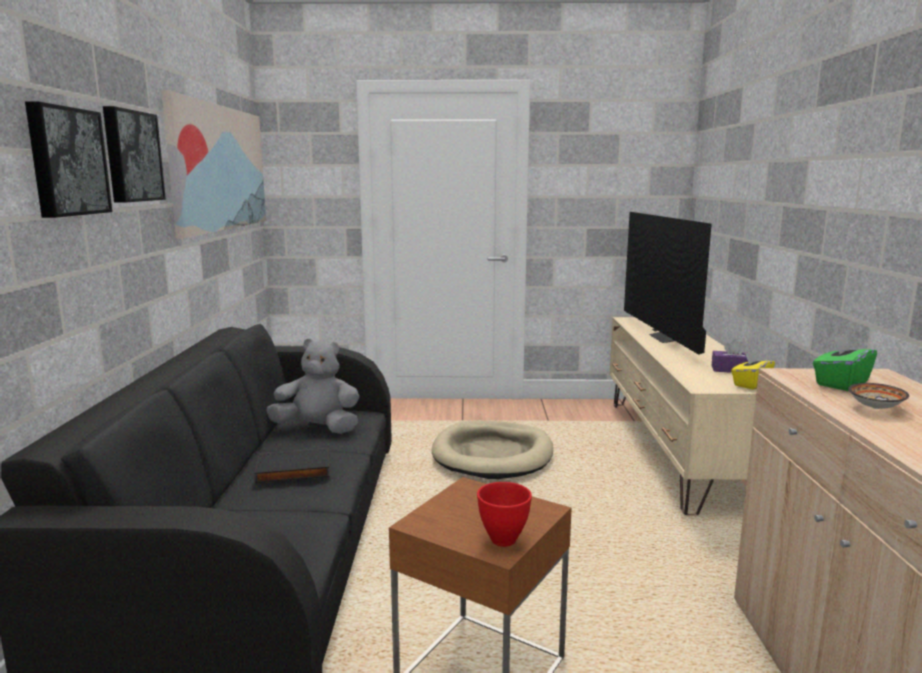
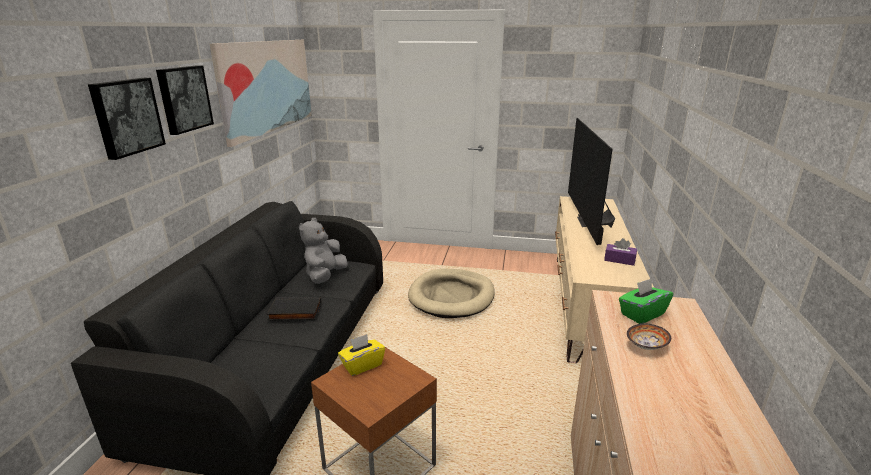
camera: 10 degrees right, 10 degrees up
grey plush toy [267,338,359,434] -> grey plush toy turned 90 degrees counterclockwise [299,218,348,284]
red bowl [477,482,532,547] -> none
yellow tissue box [731,350,775,390] -> yellow tissue box moved to [338,334,385,376]

